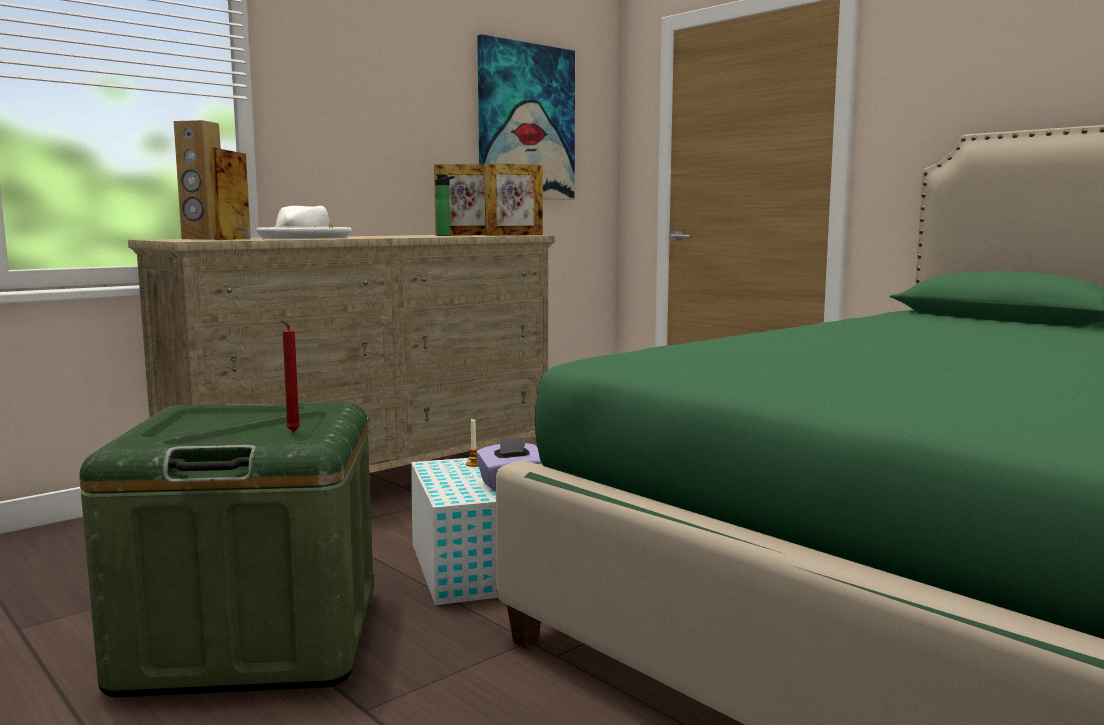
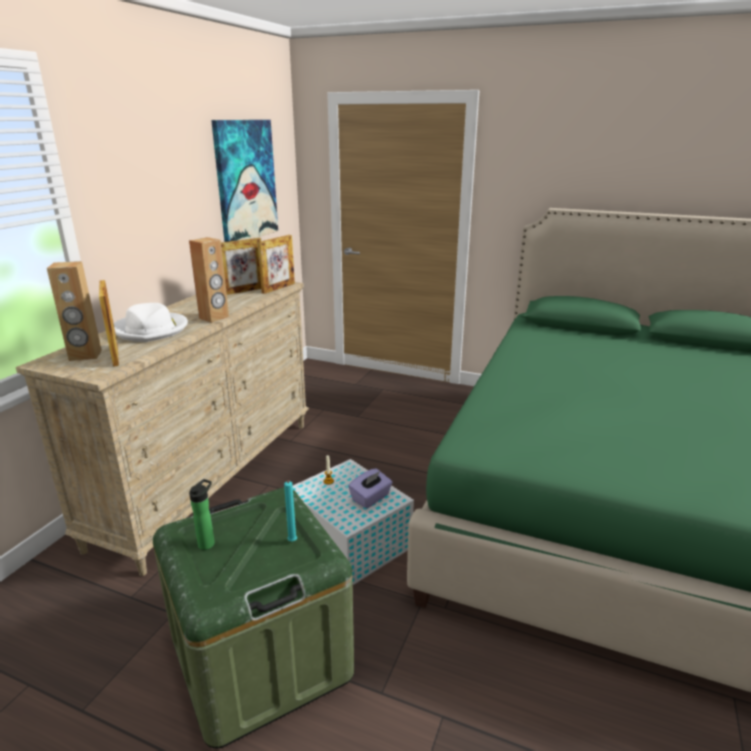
camera: 25 degrees left, 15 degrees up
red candle [281,320,301,432] -> turquoise candle [284,480,297,541]
bottle [435,174,455,236] -> bottle moved to [189,479,215,550]
none -> brown speaker [189,237,229,323]

